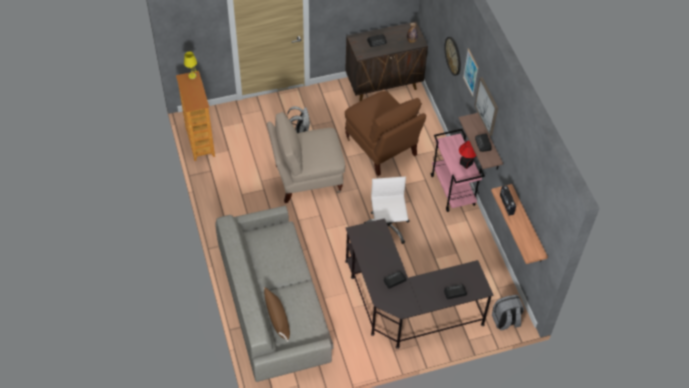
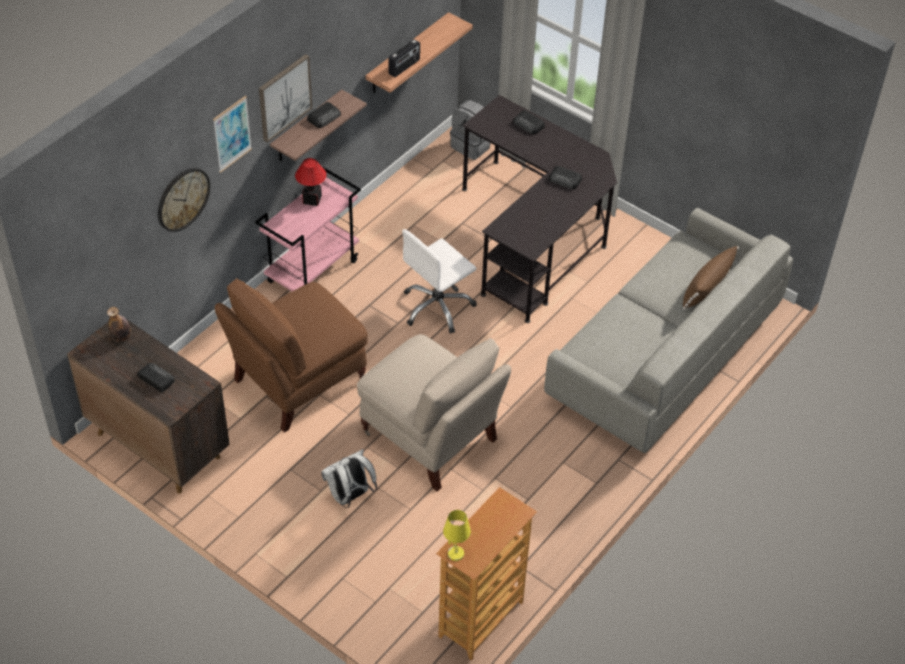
camera: 125 degrees left, 5 degrees down
brown chair [345,91,426,176] -> brown chair turned 150 degrees counterclockwise [215,278,368,433]

